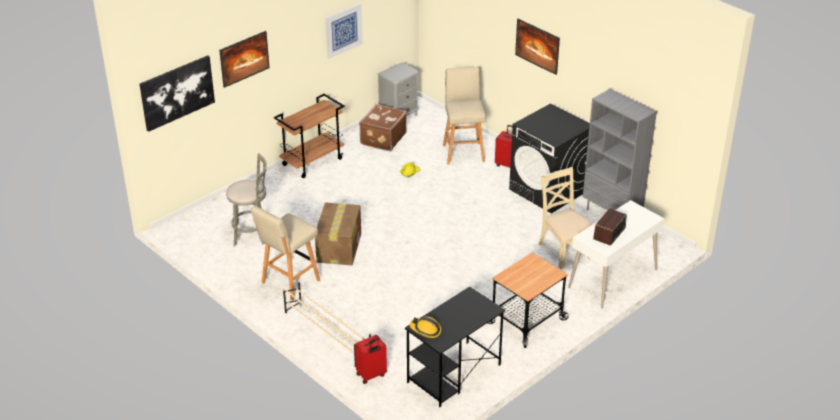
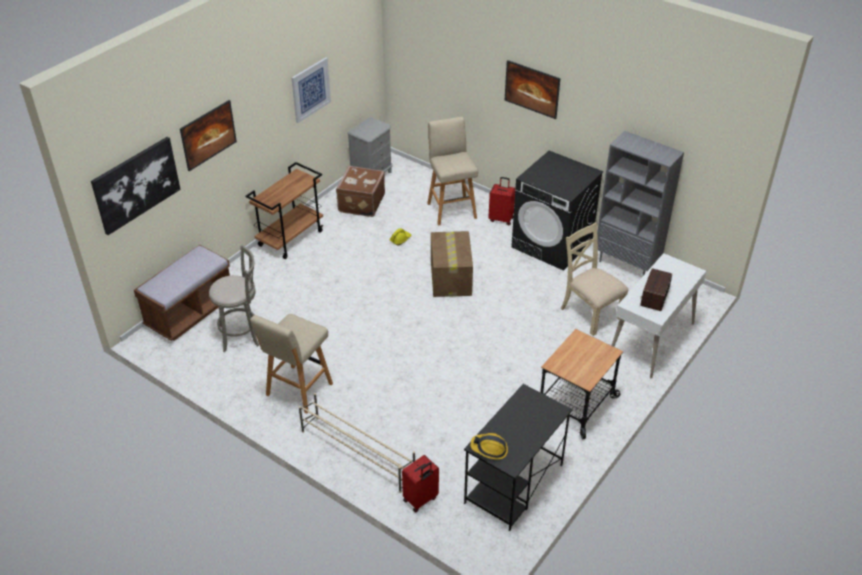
camera: 10 degrees left, 5 degrees up
cardboard box [315,202,361,265] -> cardboard box moved to [431,231,473,297]
none -> brown bench [134,245,230,341]

